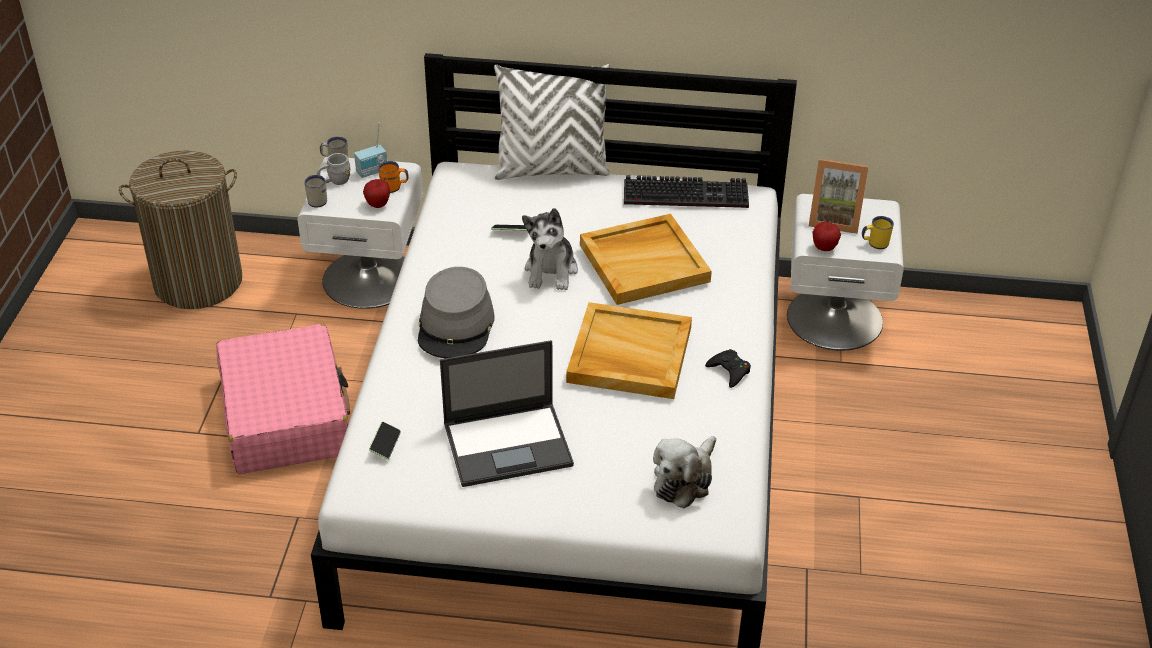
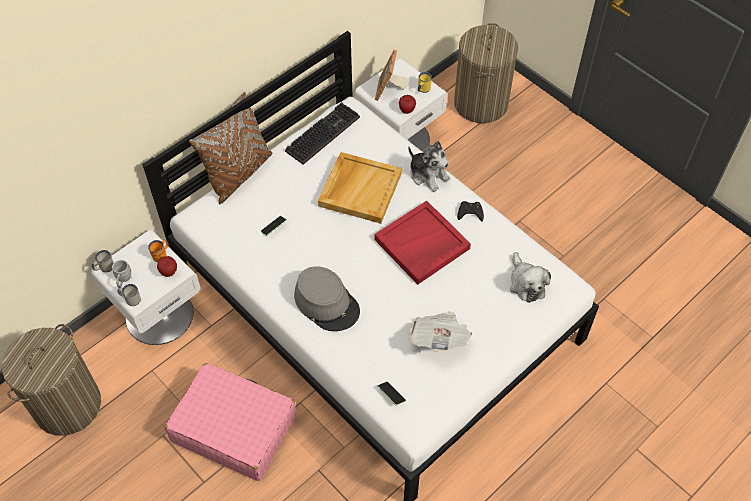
camera: 50 degrees left, 15 degrees up
radio [354,123,387,178] -> none
laptop [440,340,574,487] -> newspaper [408,312,472,352]
white pillow [494,64,610,180] -> brown pillow [189,92,272,204]
plush toy [522,208,578,290] -> plush toy moved to [408,141,451,192]
beige tray [566,302,692,399] -> red tray [374,201,471,285]
picture frame [809,159,869,234] -> picture frame turned 135 degrees clockwise [375,50,409,101]
none -> laundry basket [454,23,518,123]

